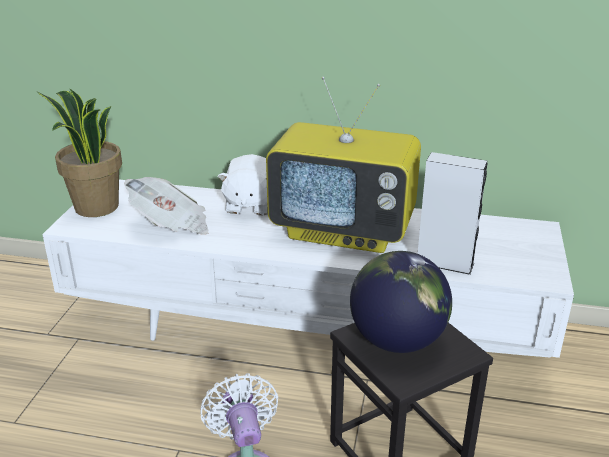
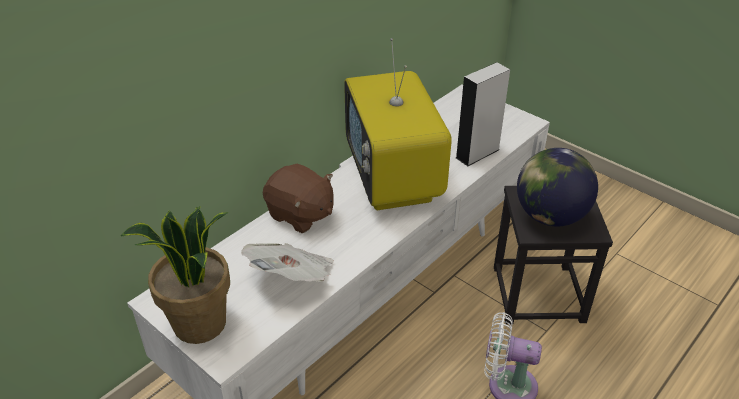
camera: 60 degrees left, 10 degrees up
white plush toy [217,154,268,215] -> brown plush toy [263,164,334,233]
television [266,77,421,253] -> television turned 120 degrees clockwise [344,38,452,210]

